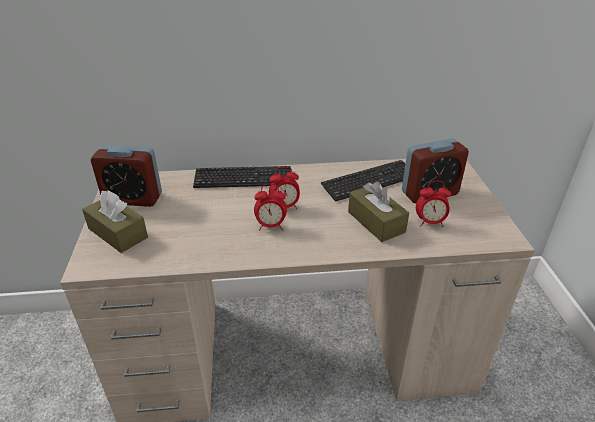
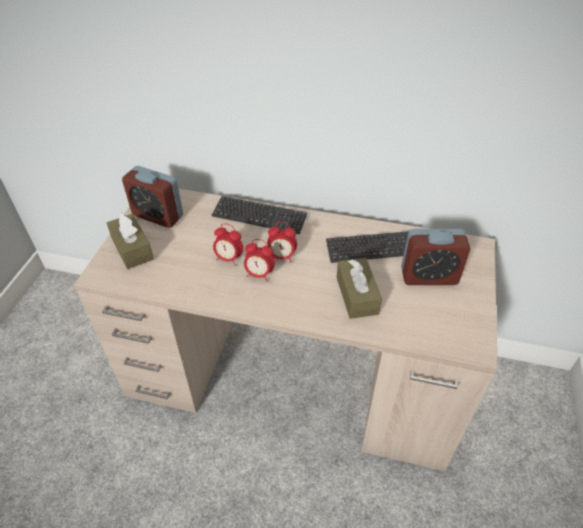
camera: 20 degrees right, 10 degrees up
alarm clock [416,181,451,227] -> alarm clock moved to [213,223,243,266]

